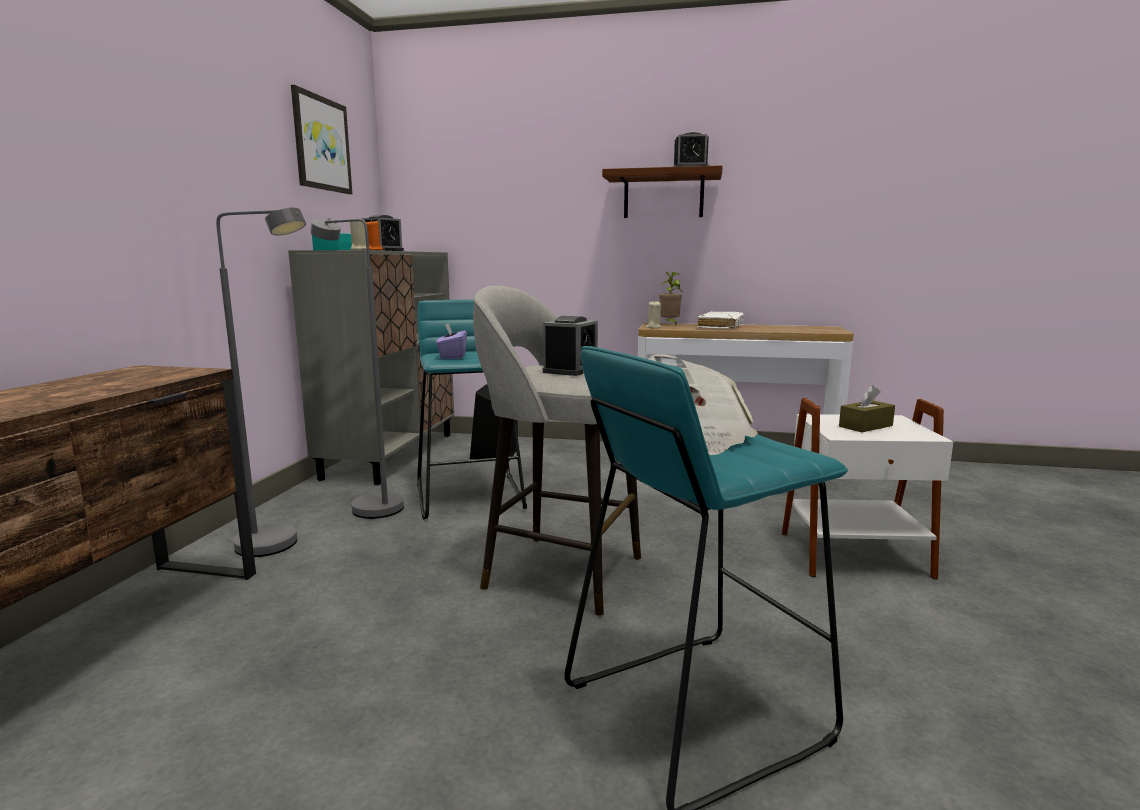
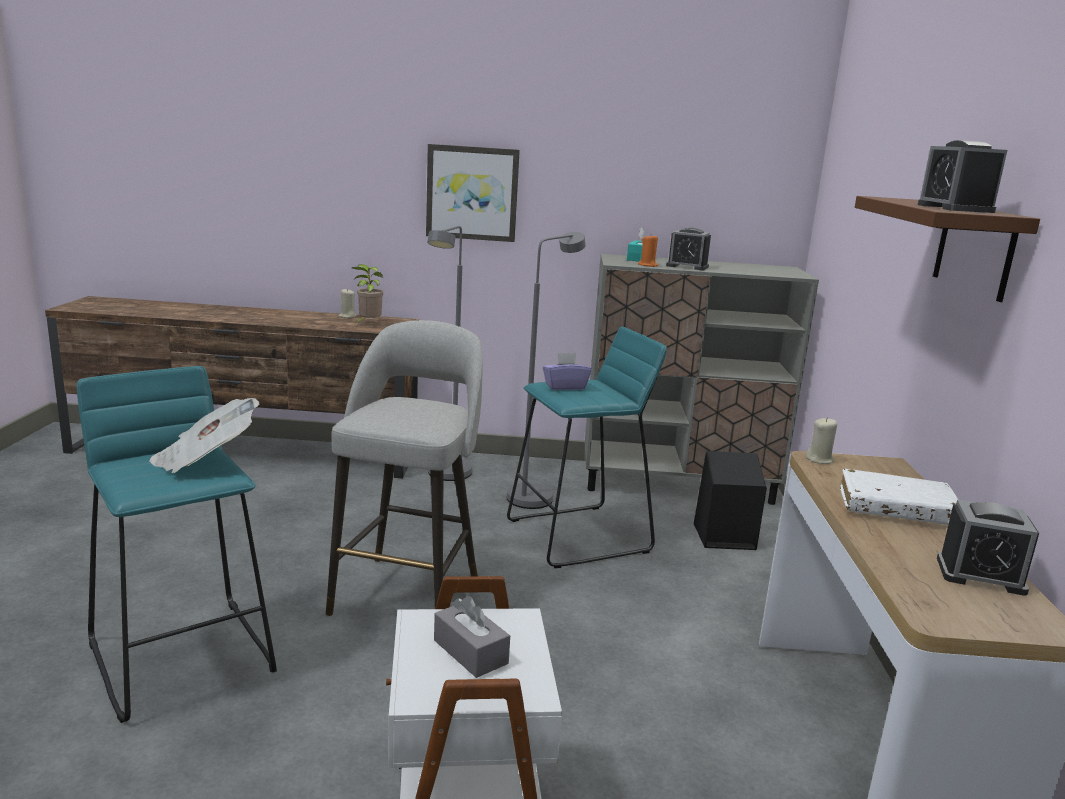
camera: 80 degrees right, 5 degrees up
picture [291,85,352,194] -> picture moved to [426,144,520,242]
beige candle [350,218,366,250] -> beige candle moved to [338,288,357,318]
alarm clock [543,316,598,376] -> alarm clock moved to [937,499,1039,596]
potted plant [659,272,683,325] -> potted plant moved to [352,264,383,323]
brown tissue box [839,385,895,432] -> grey tissue box [434,596,510,678]

